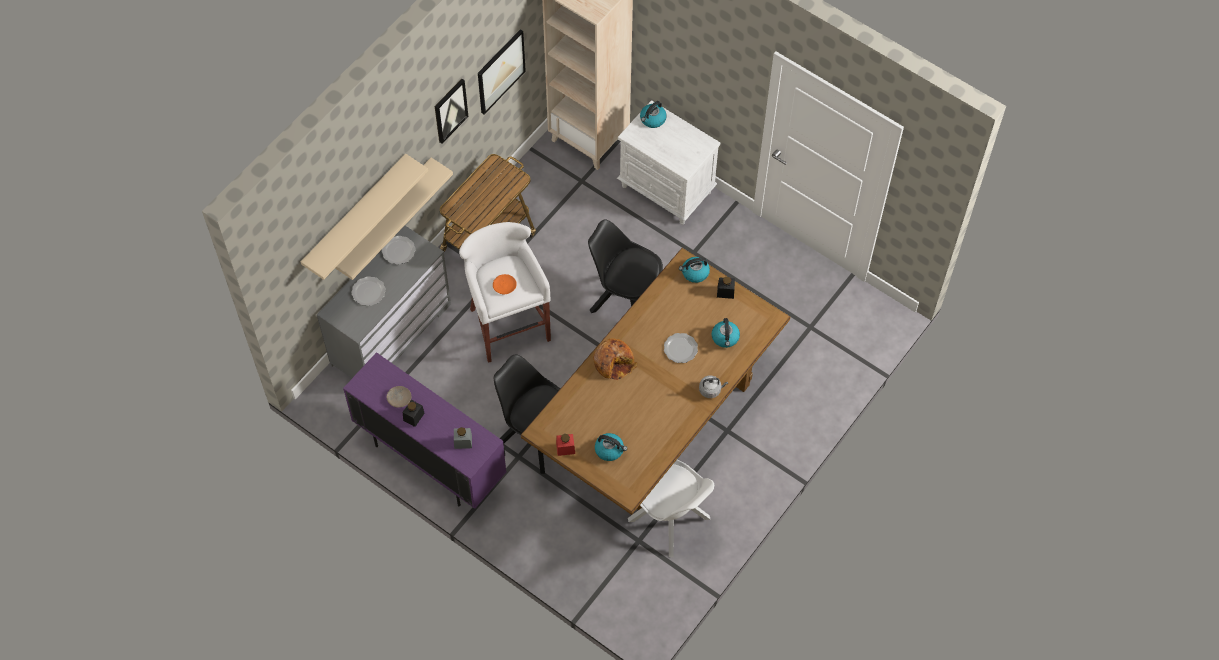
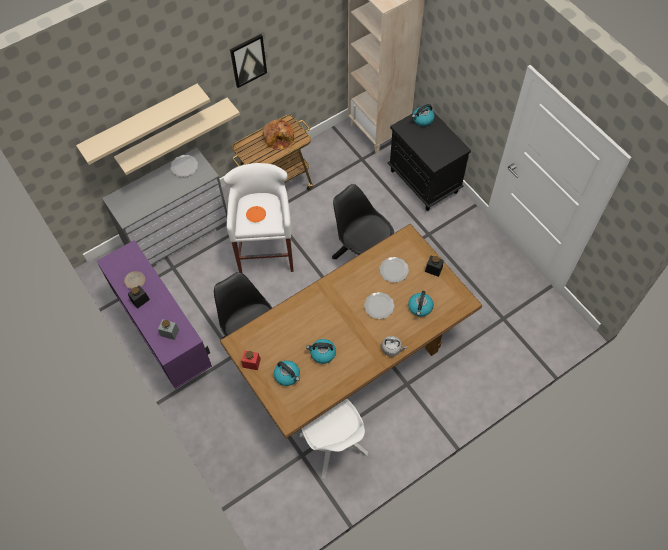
camera: 20 degrees right, 0 degrees up
plate [352,276,386,306] -> plate moved to [379,257,409,283]
picture [478,29,526,114] -> none
bread [593,339,638,380] -> bread moved to [263,119,295,151]
white nightstand [617,100,720,225] -> black nightstand [387,113,471,211]
kettle [679,257,710,283] -> kettle moved to [306,339,336,364]

